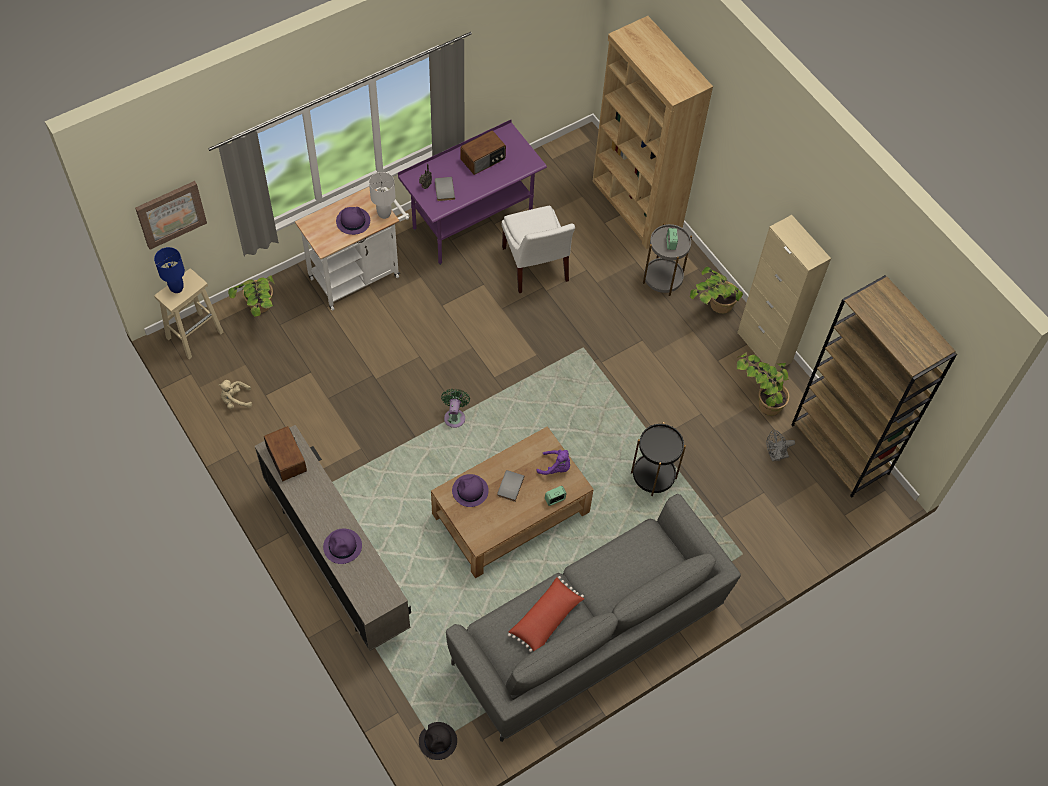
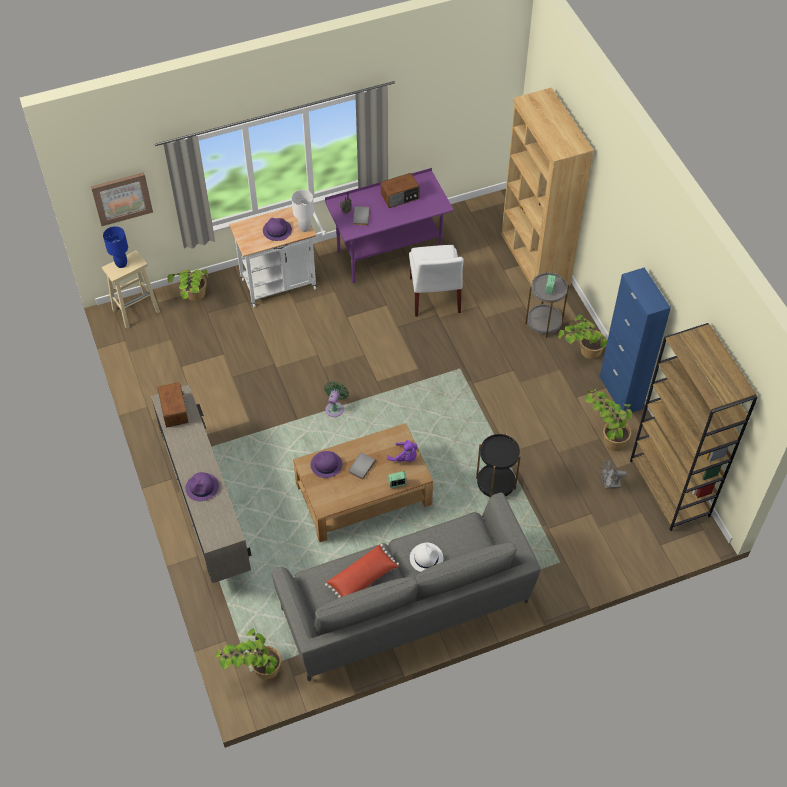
camera: 15 degrees right, 5 degrees down
beige plush toy [218,380,252,409] -> none
black hat [419,722,457,760] -> potted plant [215,628,281,680]
beige cabinet [737,215,831,371] -> blue cabinet [600,267,671,412]
none -> white hat [410,543,443,572]

